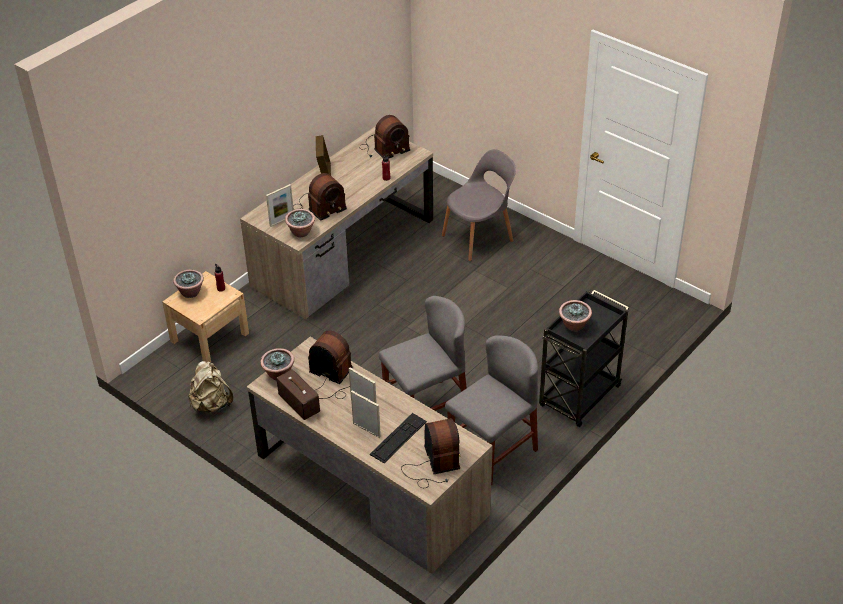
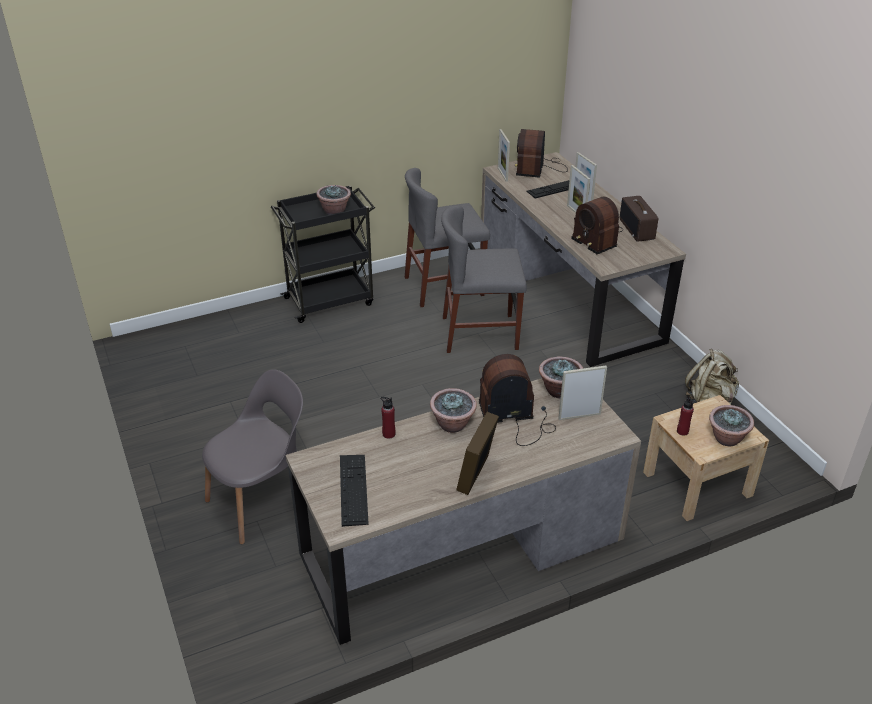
camera: 155 degrees left, 5 degrees down
potted plant [260,348,294,381] -> potted plant moved to [430,388,477,433]
radio [359,115,410,158] -> keyboard [340,455,369,527]
grey chair [442,149,516,261] -> grey chair turned 150 degrees clockwise [202,369,303,544]
none -> picture frame [498,129,510,182]

